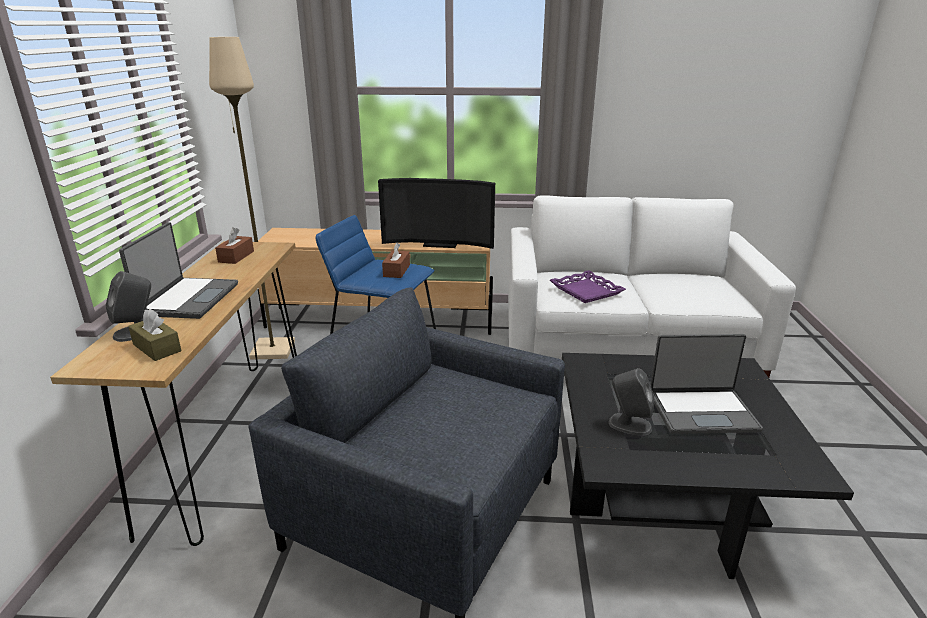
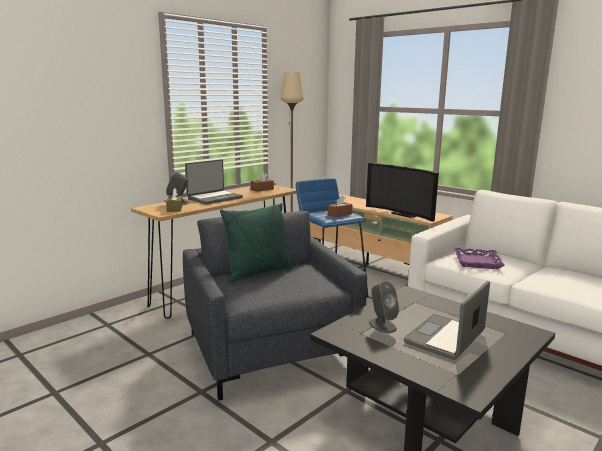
camera: 40 degrees right, 10 degrees down
laptop [650,334,763,434] -> laptop turned 90 degrees clockwise [404,281,490,360]
none -> green pillow [220,203,293,282]

